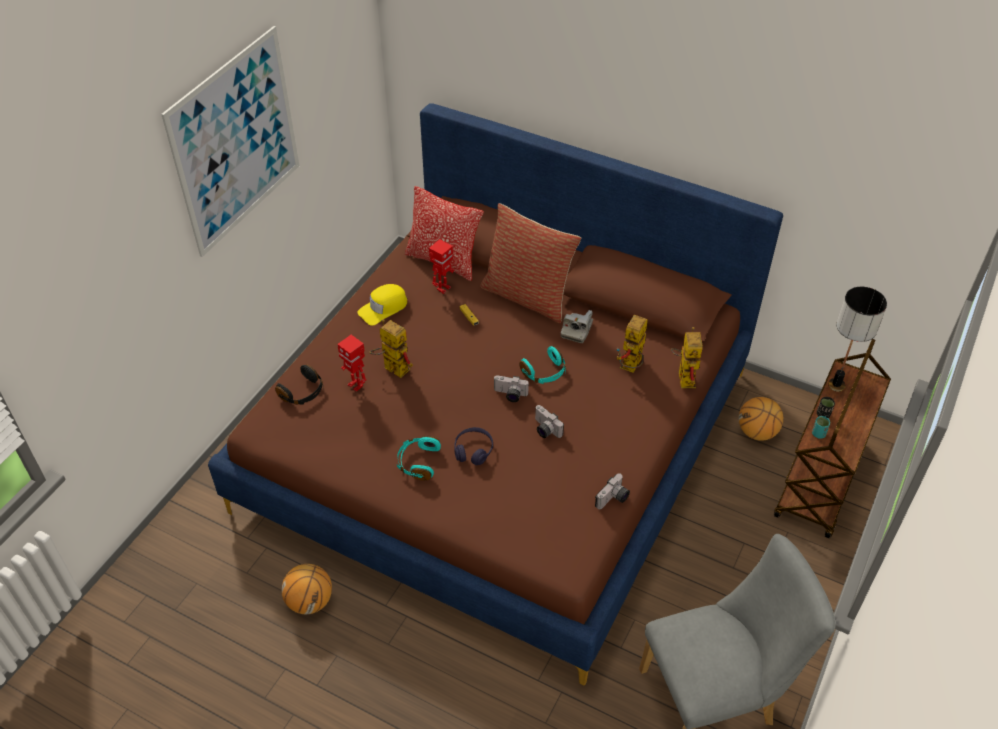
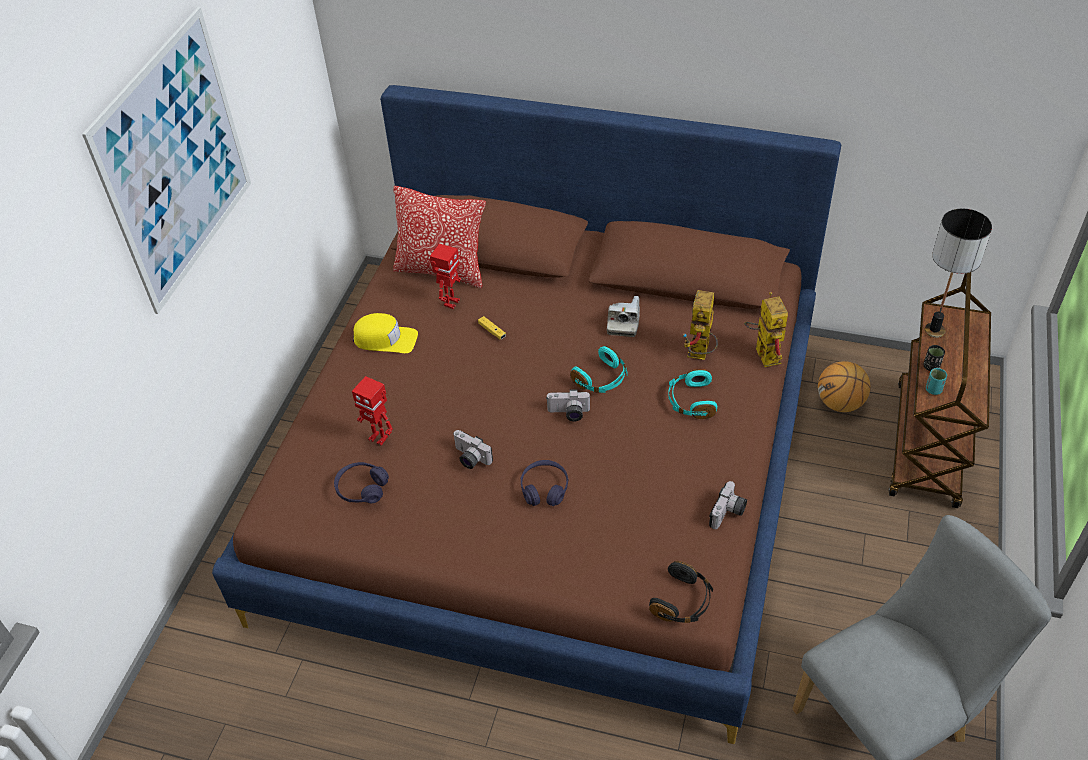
camera: 10 degrees left, 0 degrees up
black headphones [275,364,324,405] -> black headphones moved to [649,561,713,623]
basketball [282,564,332,614] -> none
yellow cap [357,284,407,326] -> yellow cap turned 120 degrees counterclockwise [353,313,418,353]
toy robot [369,319,413,378] -> none
turquoise headphones [397,436,441,481] -> turquoise headphones moved to [669,369,717,419]
pillow [480,203,581,323] -> none
camera [535,405,564,438] -> camera moved to [453,430,493,469]
none -> purple headphones [334,462,389,503]

